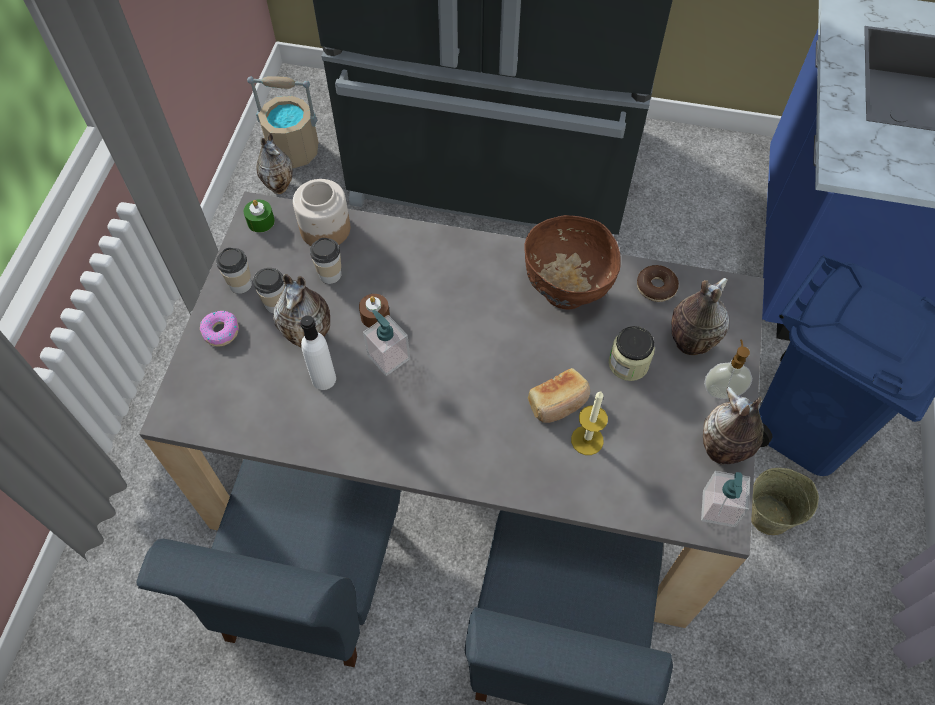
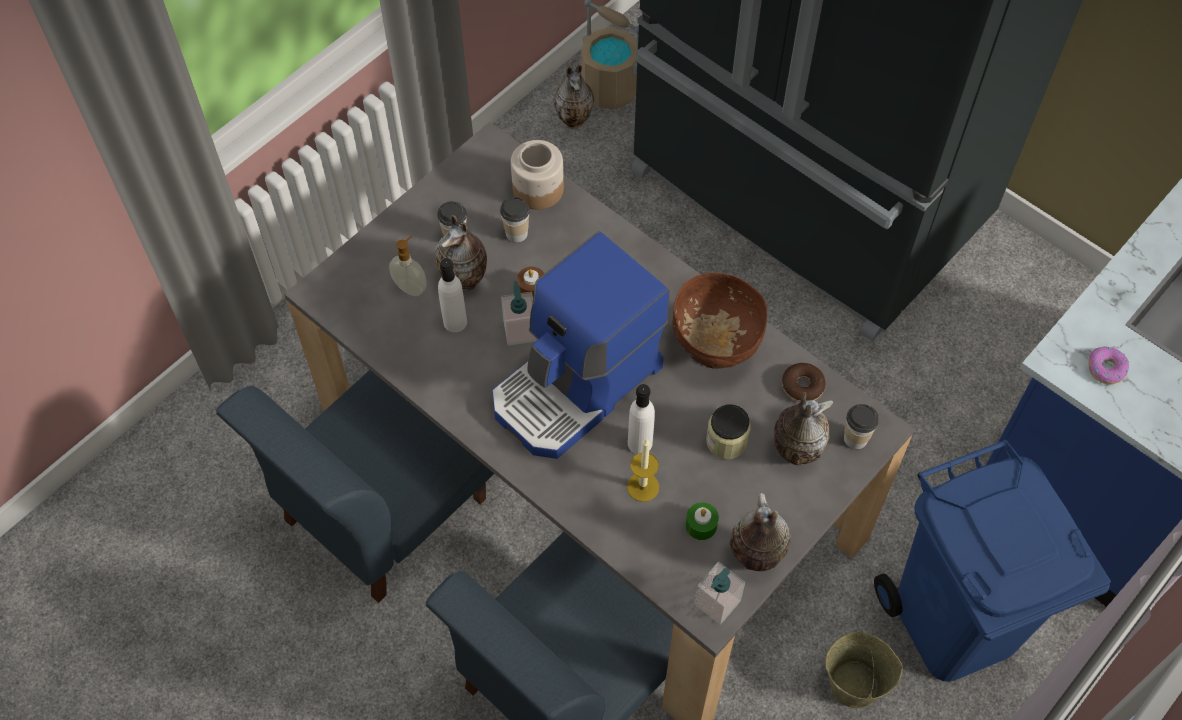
camera: 30 degrees right, 0 degrees up
donut [200,311,239,346] -> donut moved to [1089,346,1129,385]
cup [216,248,252,294] -> cup moved to [844,404,879,449]
green candle [244,200,275,233] -> green candle moved to [685,502,719,540]
bread [528,368,590,423] -> white bottle [628,384,655,454]
soap dispenser [704,340,752,399] -> soap dispenser moved to [389,236,427,296]
none -> coffee machine [492,231,670,459]

